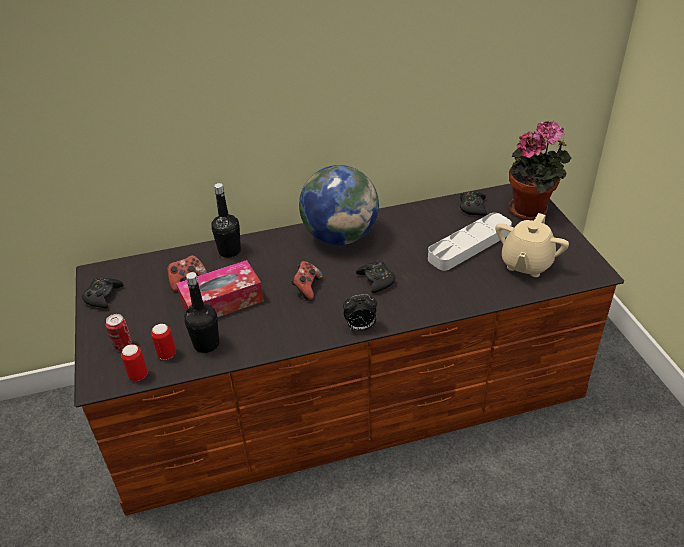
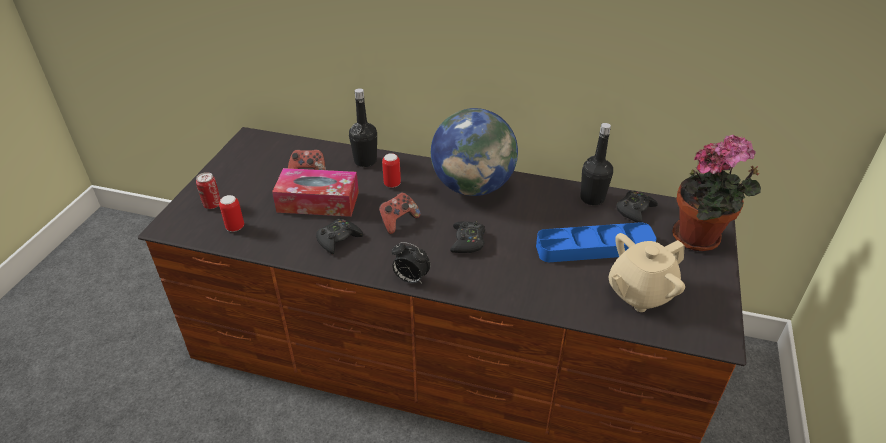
camera: 30 degrees right, 0 degrees up
black game controller [82,278,124,308] -> black game controller moved to [316,218,363,254]
can [121,344,148,381] -> can moved to [382,153,401,188]
black bottle [184,272,219,353] -> black bottle moved to [580,123,613,205]
white tray [428,213,512,271] -> blue tray [536,222,657,262]

